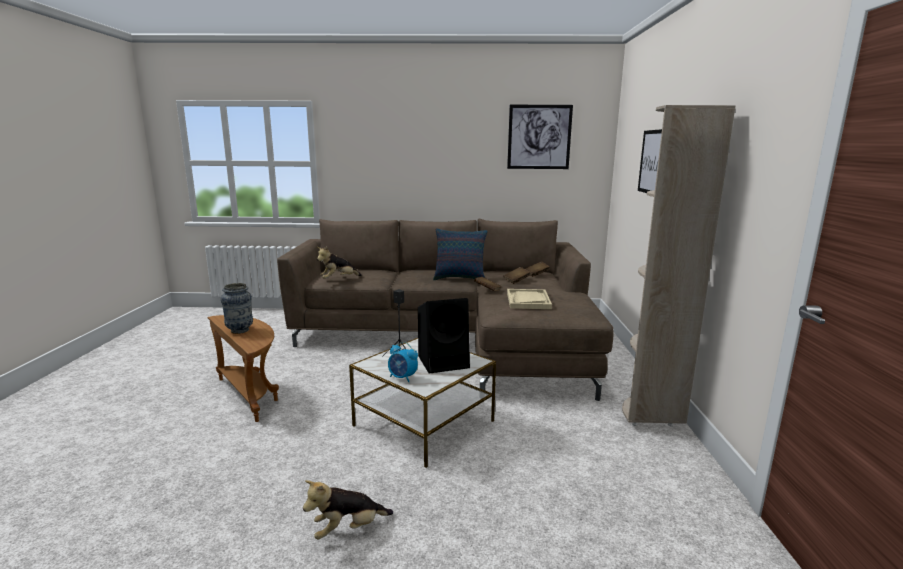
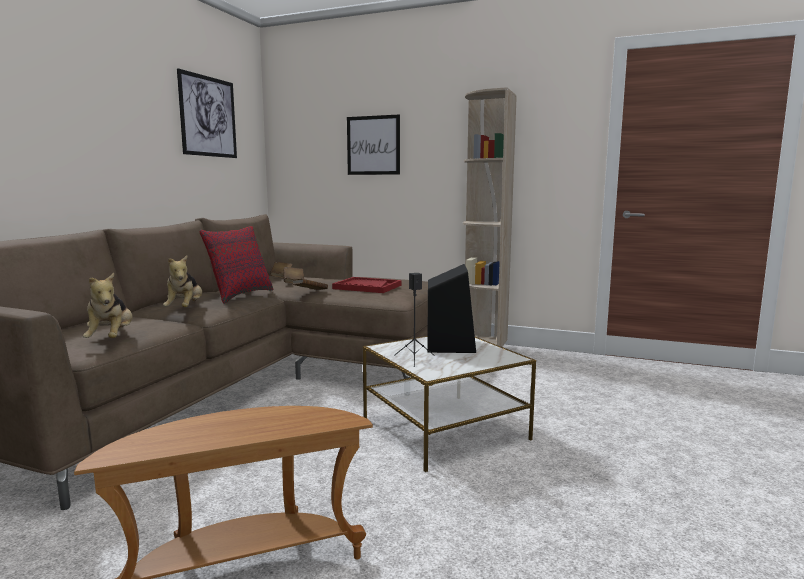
camera: 70 degrees left, 5 degrees down
vase [221,283,253,334] -> none
plush toy [303,480,393,539] -> plush toy moved to [163,256,202,307]
alarm clock [388,342,418,382] -> none
blue pillow [433,228,488,280] -> red pillow [199,226,273,304]
beige tray [507,289,552,309] -> red tray [332,277,401,293]

